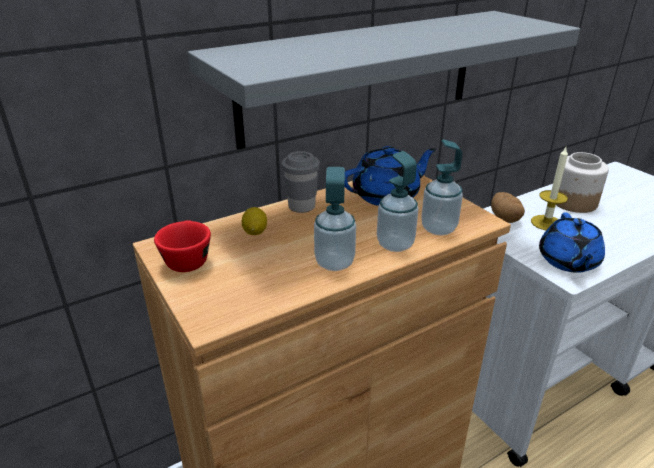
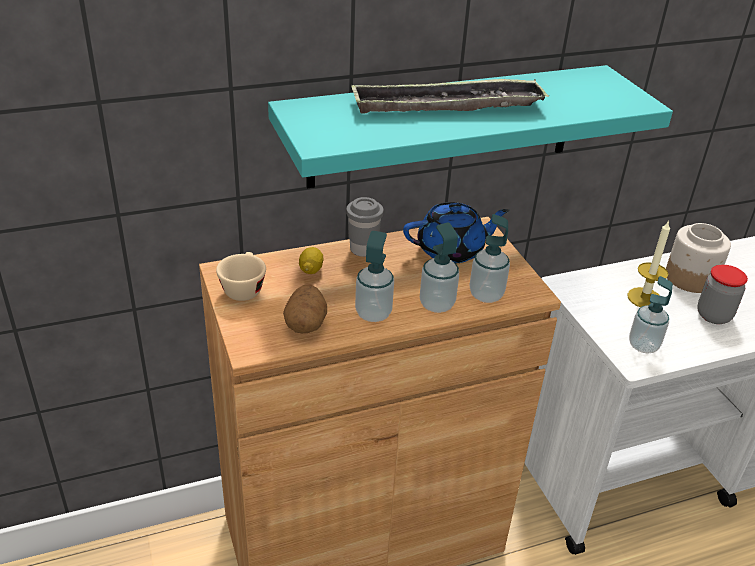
camera: 10 degrees right, 5 degrees up
red cup [154,220,211,272] -> beige cup [216,252,266,301]
grey shelf [188,11,580,149] -> turquoise shelf [268,65,673,188]
potato [491,192,525,223] -> potato moved to [283,285,327,333]
blue teapot [539,213,605,273] -> soap dispenser [629,276,673,353]
none -> tray [351,79,549,114]
none -> jar [697,265,748,324]

